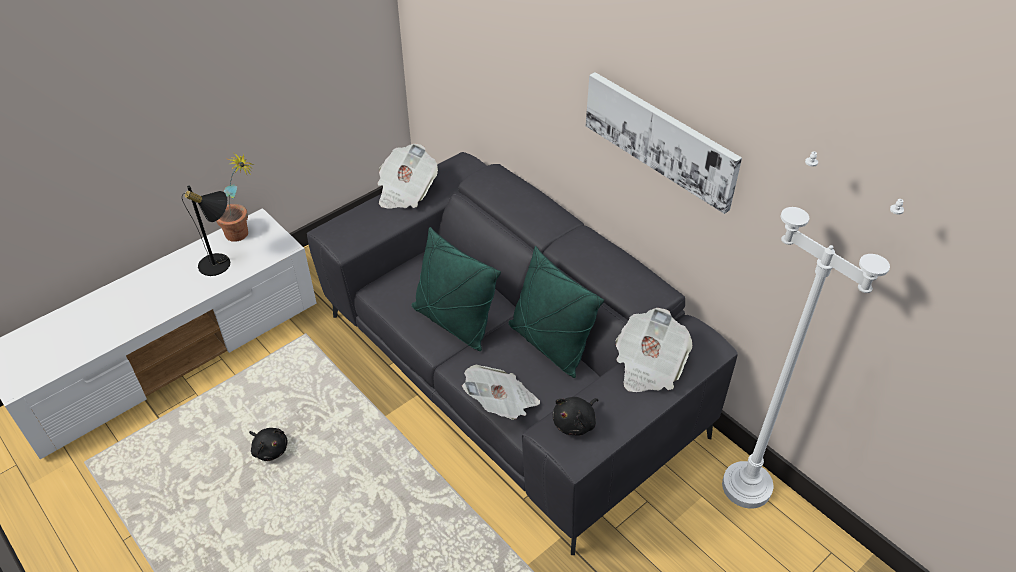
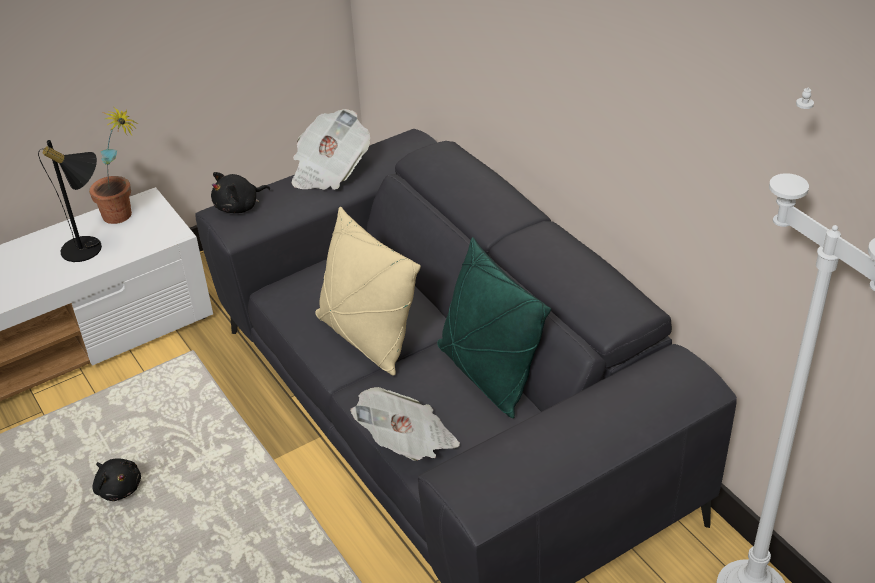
camera: 10 degrees right, 5 degrees down
green pillow [412,227,501,351] -> beige pillow [315,207,421,375]
black plush toy [553,397,599,436] -> black plush toy moved to [211,172,270,213]
picture [586,72,742,214] -> none
newspaper [615,308,693,392] -> none

